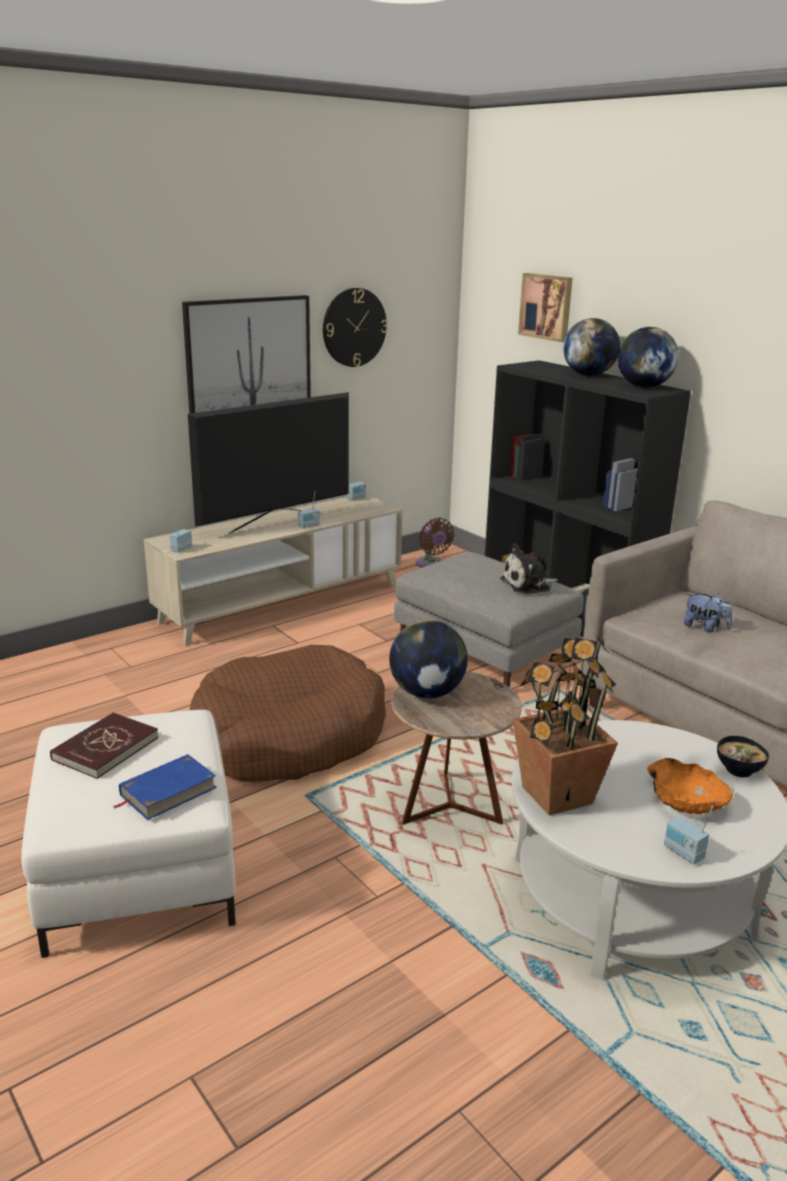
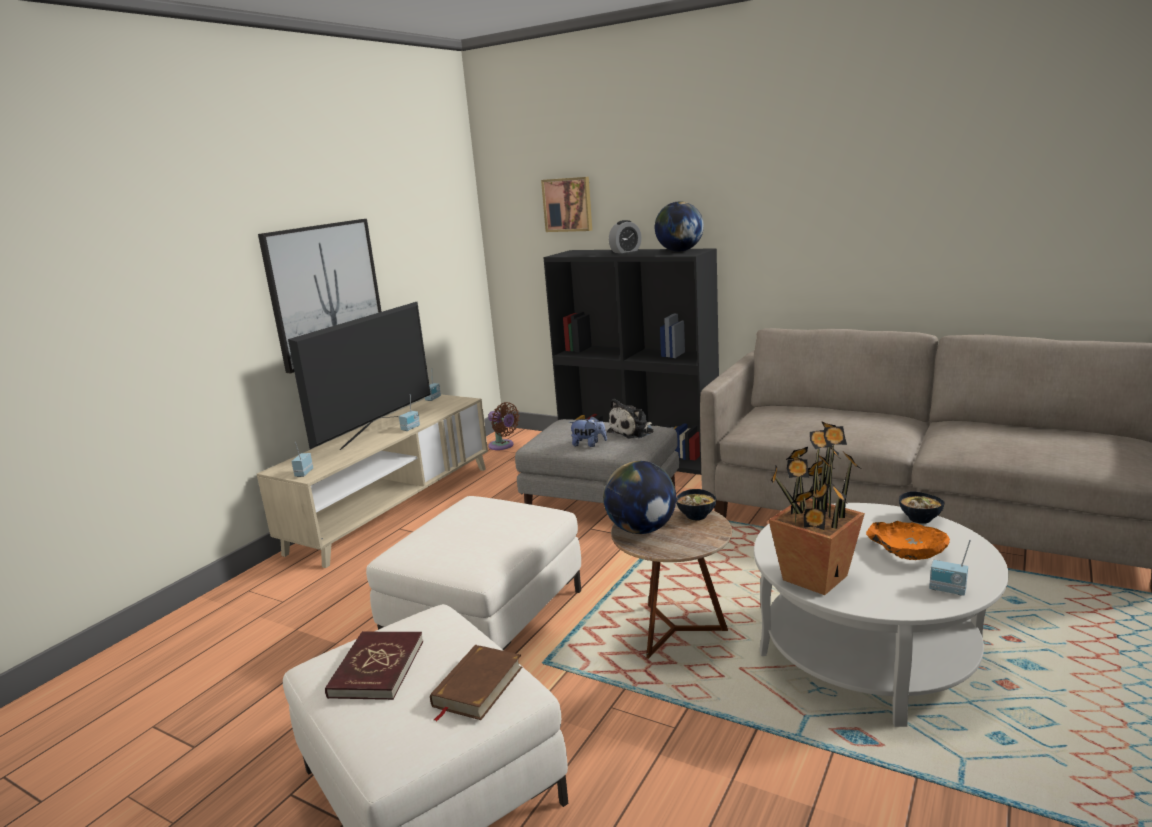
camera: 20 degrees left, 5 degrees down
blue book [112,754,217,820] -> brown book [430,645,522,721]
brown dog bed [190,645,386,782] -> white ottoman [366,496,581,650]
wall clock [323,288,388,367] -> none
globe [563,318,620,376] -> alarm clock [609,220,641,253]
plush toy [684,593,732,633] -> plush toy moved to [569,416,607,447]
none -> bowl [676,489,716,520]

